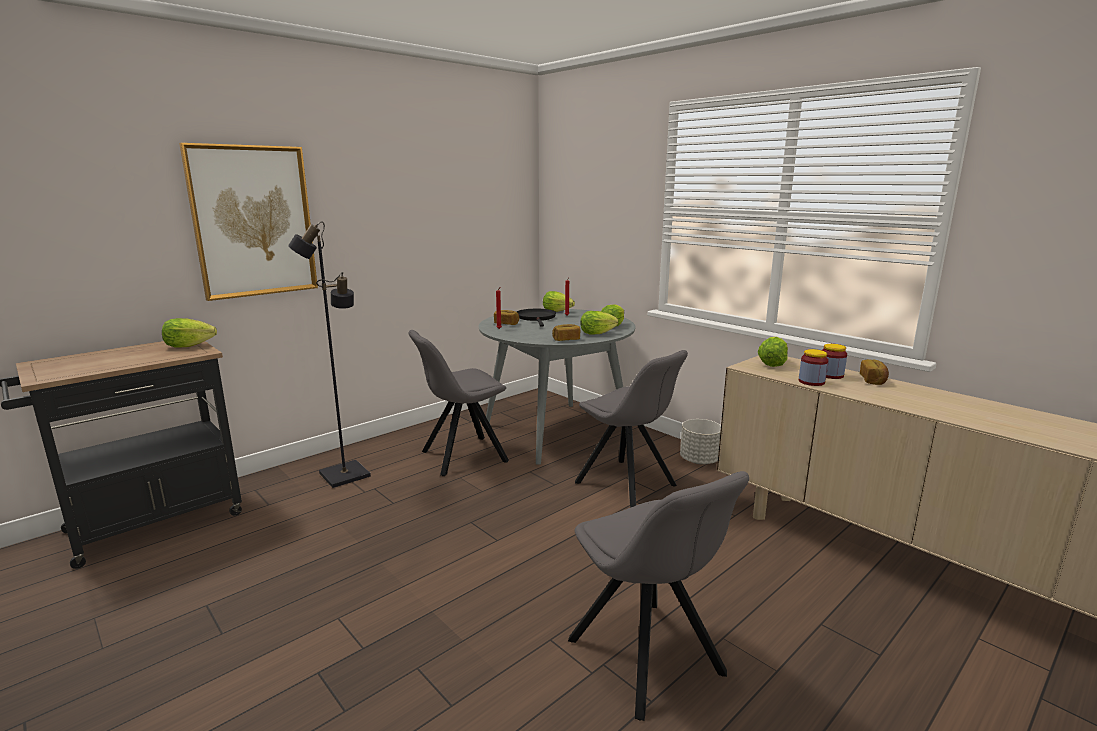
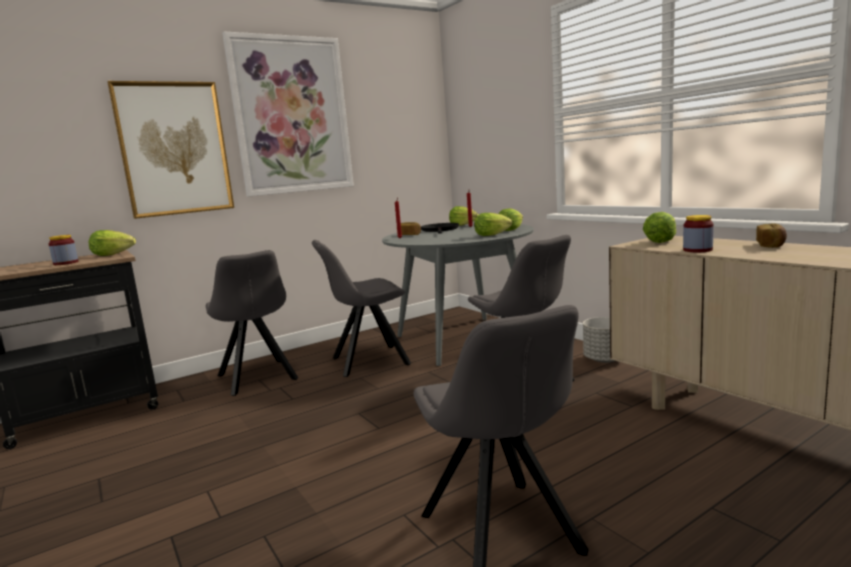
camera: 10 degrees right, 5 degrees down
black floor lamp [288,221,371,488] -> grey chair [206,250,298,396]
bread [552,324,580,341] -> none
jar [822,344,847,379] -> jar moved to [49,235,78,265]
none -> picture [222,31,354,197]

